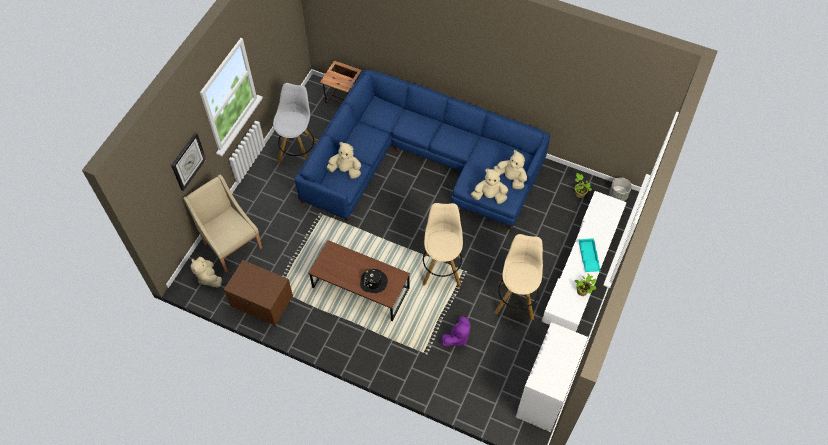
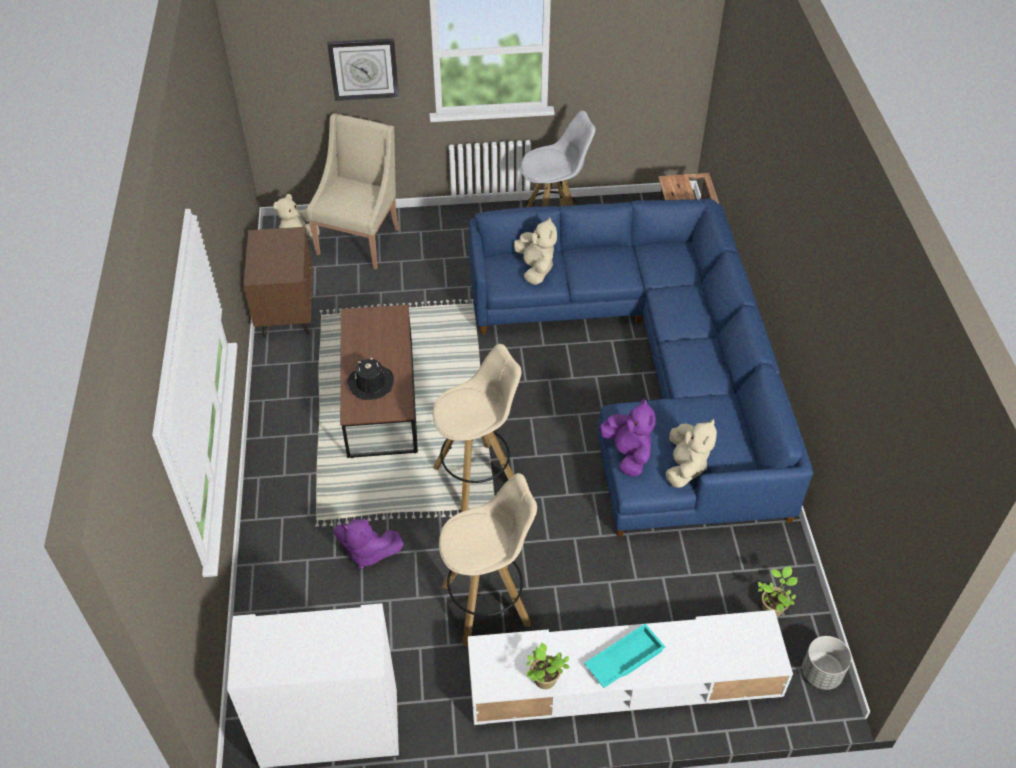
camera: 60 degrees right, 10 degrees down
beige plush toy [471,169,508,204] -> purple plush toy [600,398,656,477]

